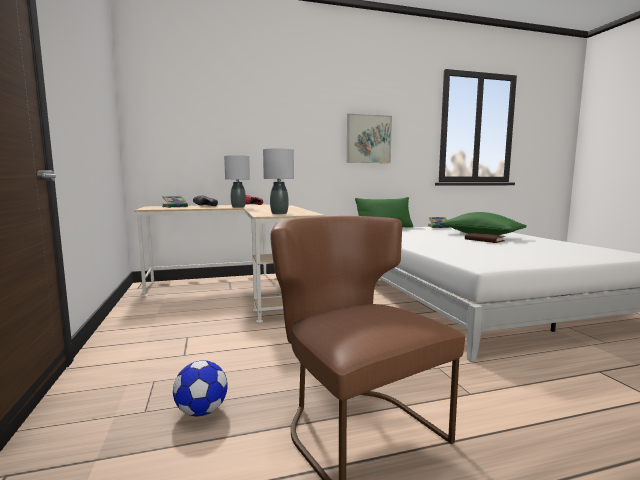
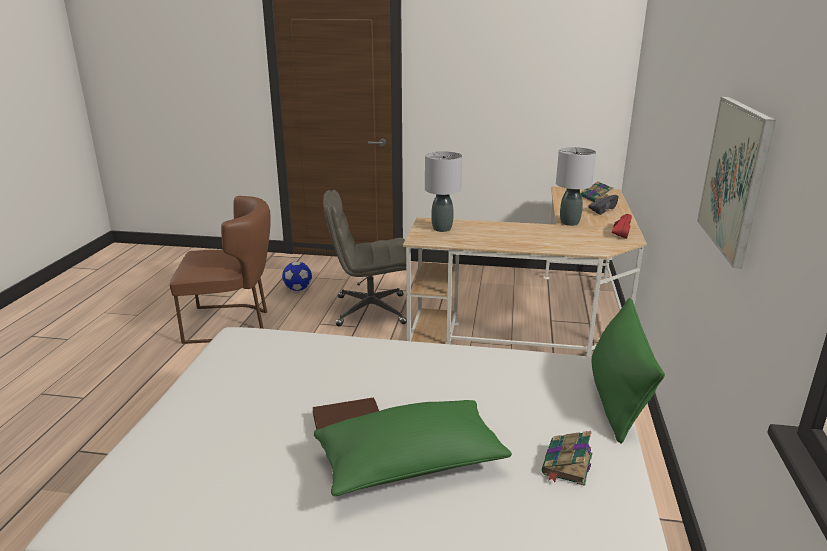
camera: 115 degrees right, 15 degrees up
none -> grey office chair [323,190,407,326]

